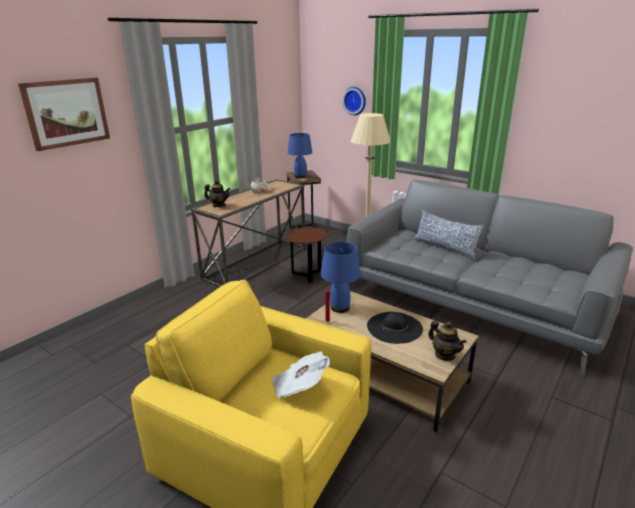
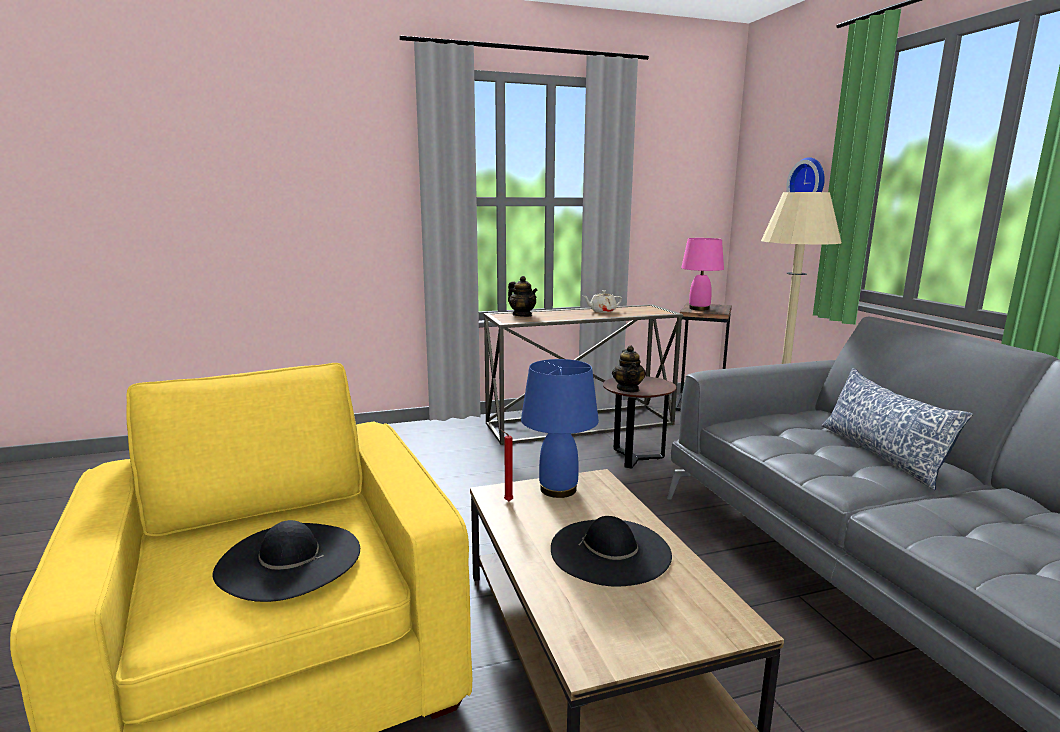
camera: 35 degrees right, 10 degrees down
picture [18,77,110,151] -> none
newspaper [272,352,330,399] -> black hat [213,520,360,602]
blue table lamp [288,133,313,178] -> pink table lamp [681,238,724,311]
teapot [428,321,467,361] -> teapot moved to [612,345,646,392]

